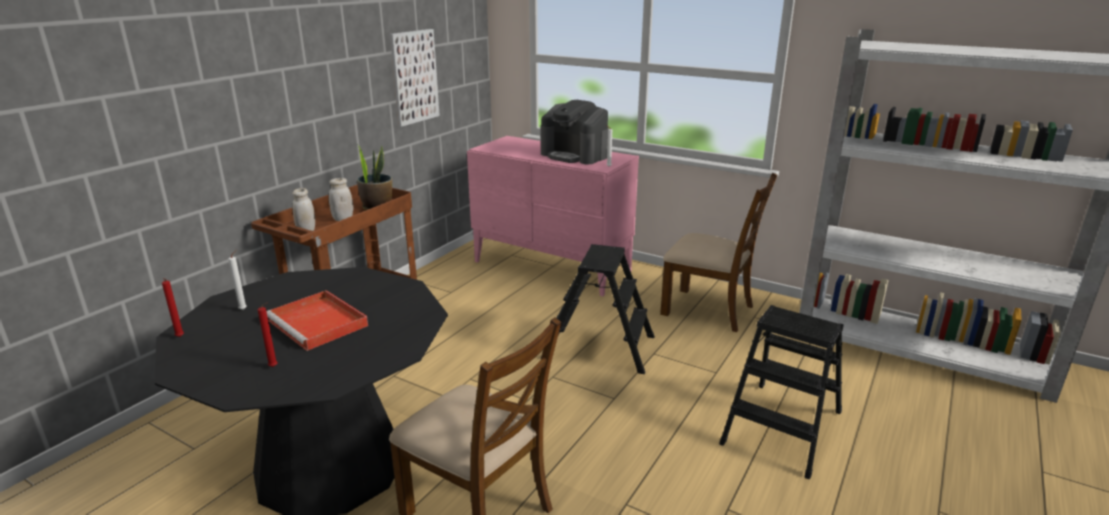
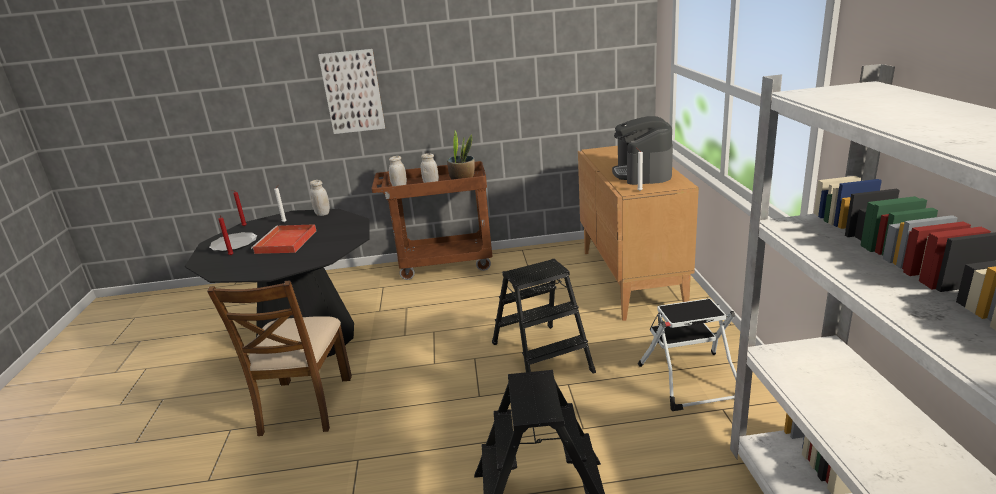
camera: 55 degrees right, 0 degrees up
picture [390,29,440,127] -> picture moved to [318,49,385,134]
pink cabinet [467,136,639,296] -> brown cabinet [578,146,699,321]
brown chair [660,173,777,332] -> step ladder [638,299,737,411]
none -> plate [209,232,257,252]
none -> white jar [310,180,330,216]

